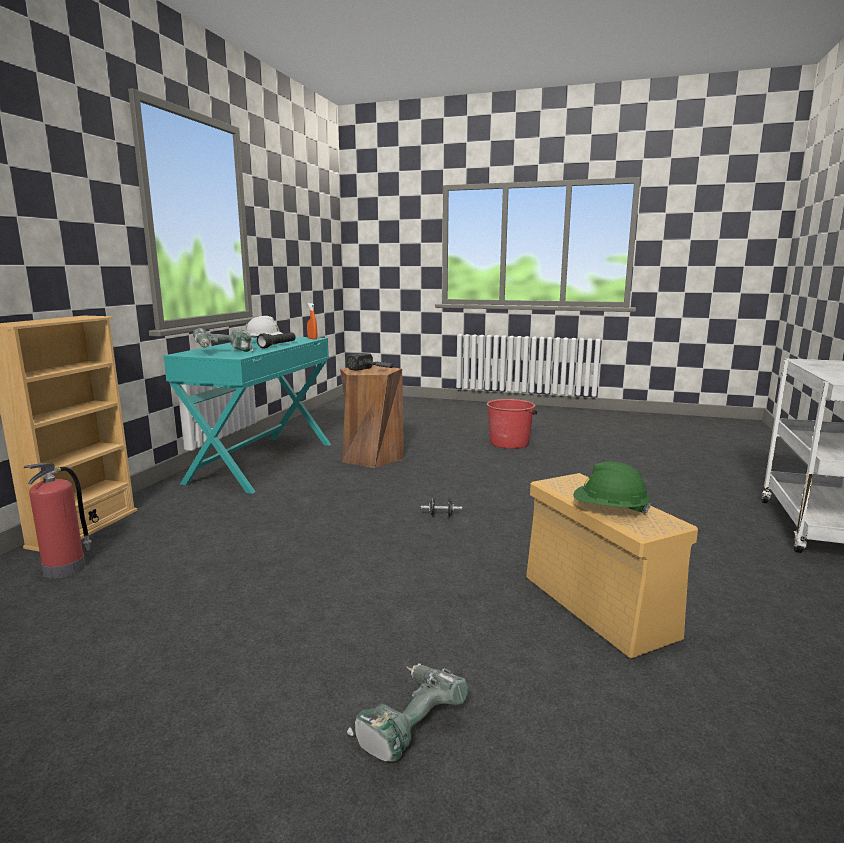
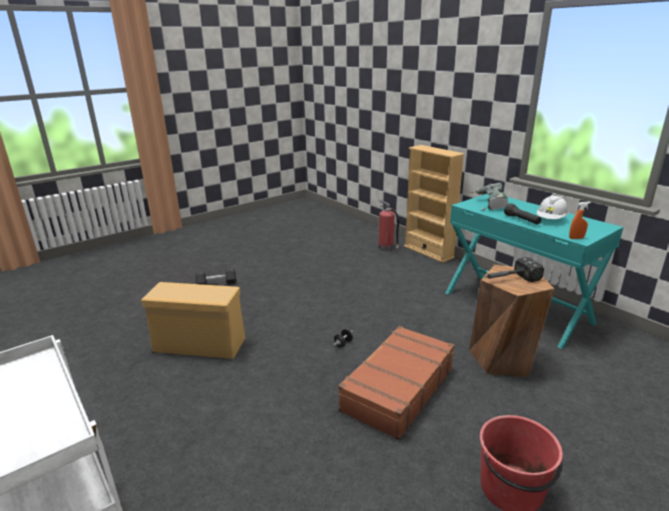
camera: 125 degrees right, 10 degrees up
power drill [347,663,468,762] -> black dumbbell [195,267,236,285]
green hard hat [573,462,651,514] -> none
none -> brown suitcase [338,326,455,440]

